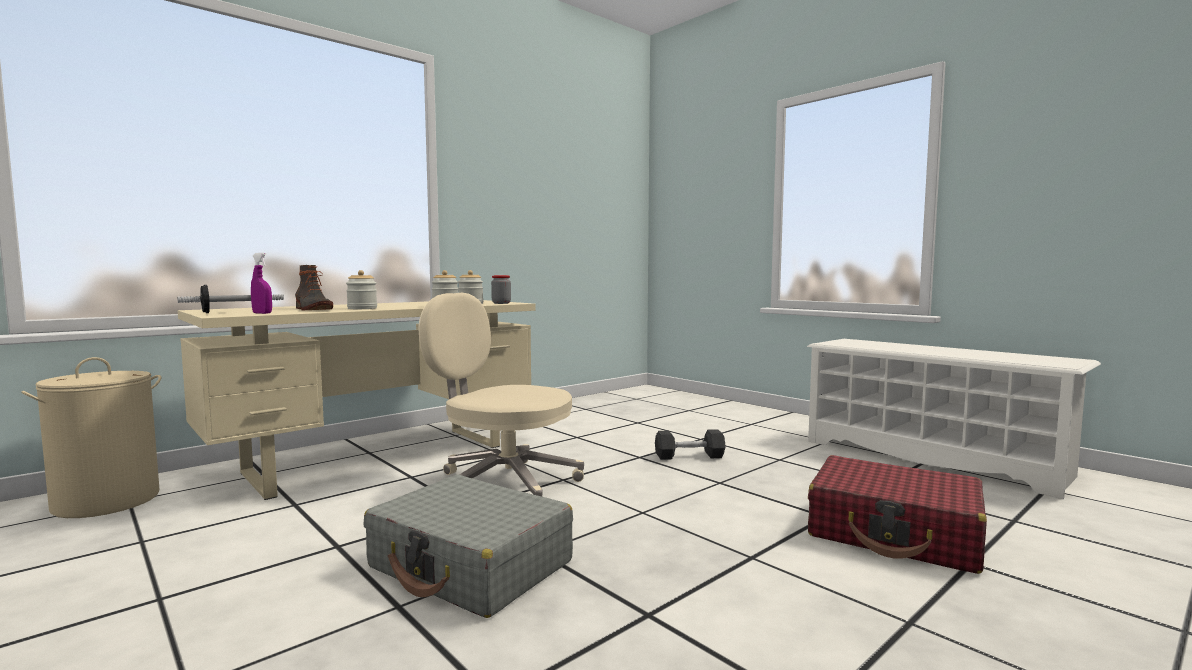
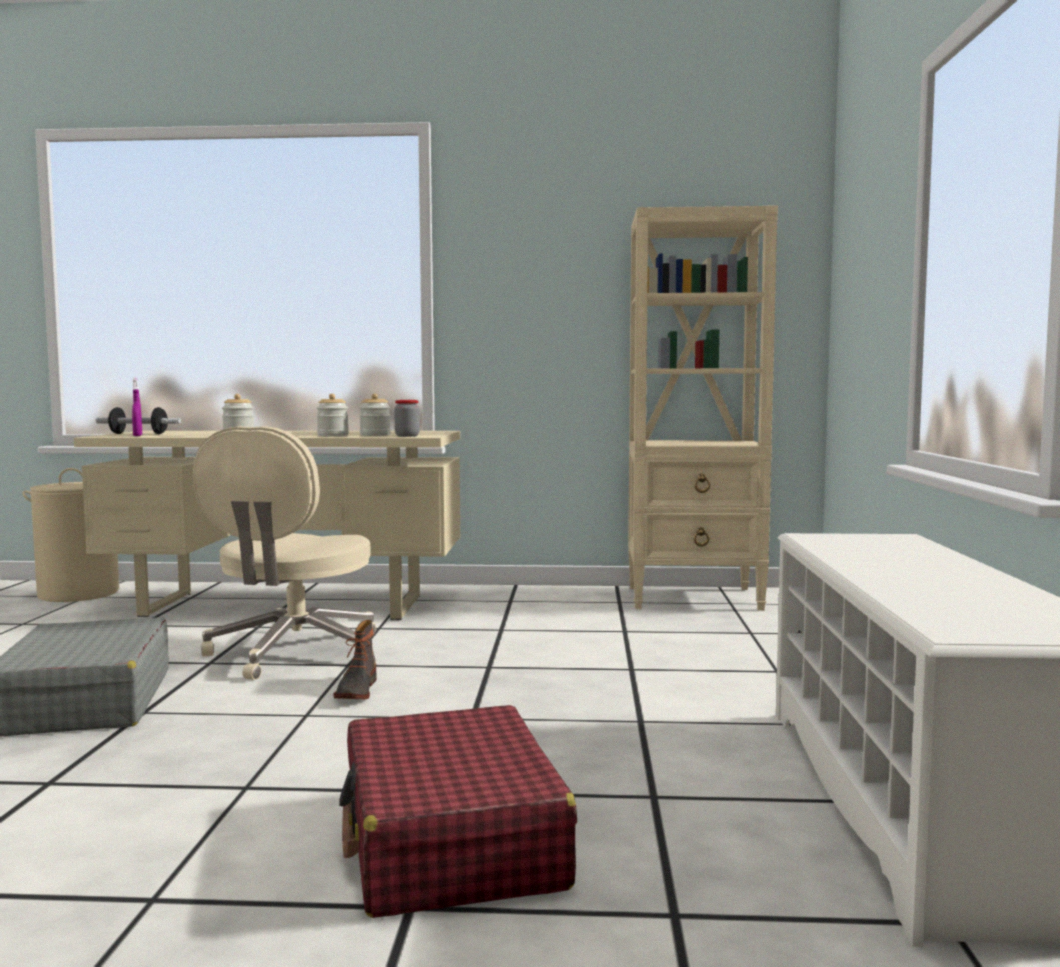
camera: 45 degrees right, 0 degrees up
boot [295,265,333,310] -> boot moved to [334,620,377,699]
beige office chair [418,293,584,496] -> beige office chair turned 150 degrees counterclockwise [193,426,376,680]
grey dumbbell [655,429,726,460] -> none
none -> beige bookcase [628,205,778,611]

